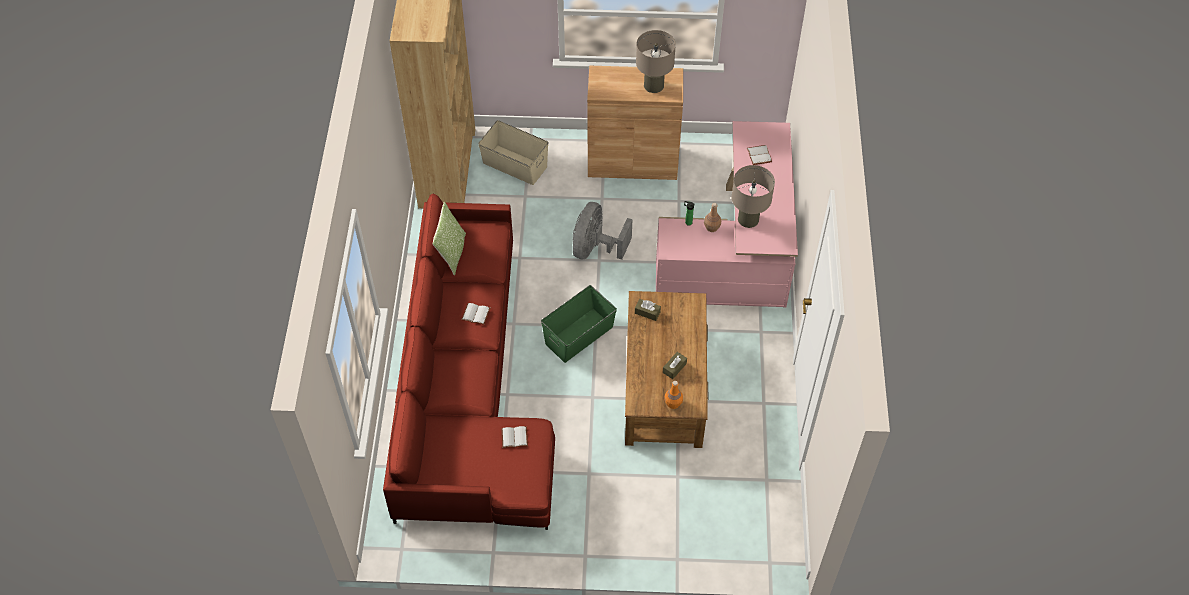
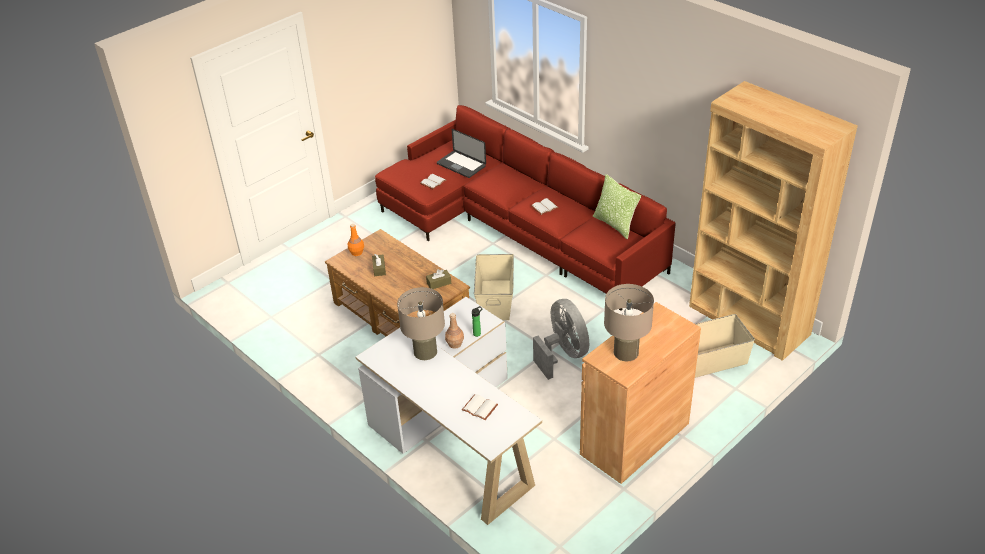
camera: 135 degrees right, 15 degrees down
green storage box [541,285,617,363] -> beige storage box [474,254,514,320]
pink desk [656,121,798,308] -> white desk [355,297,542,525]
none -> laptop [437,129,486,178]

